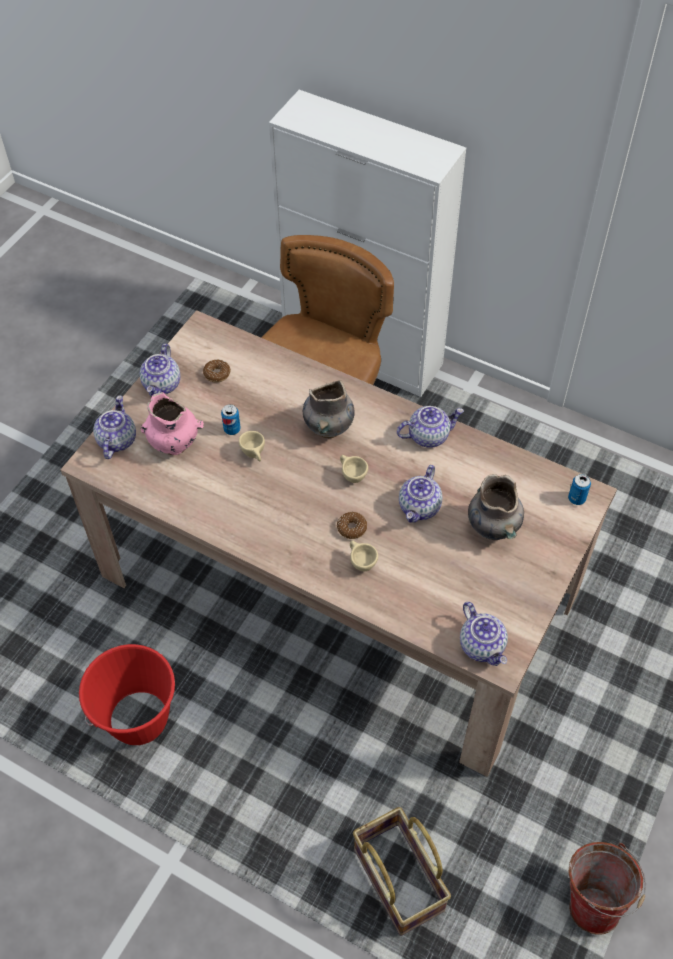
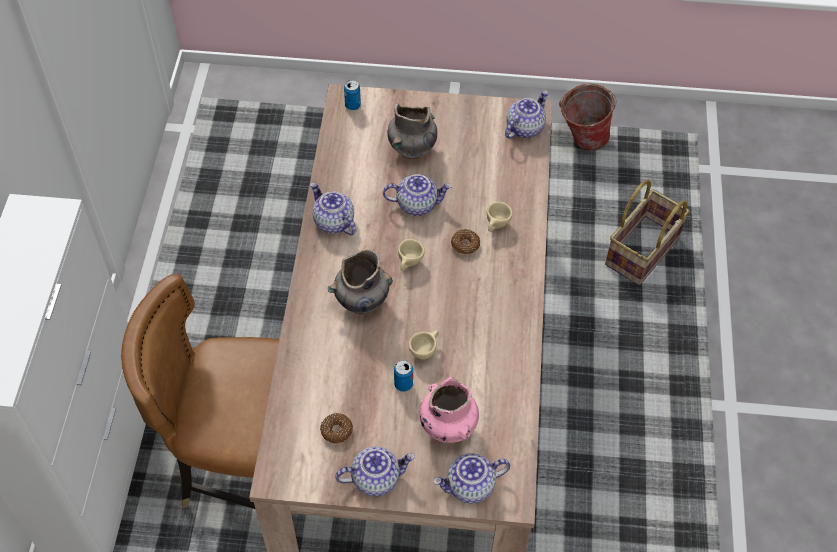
camera: 115 degrees left, 0 degrees up
red bucket [79,644,175,745] -> none

